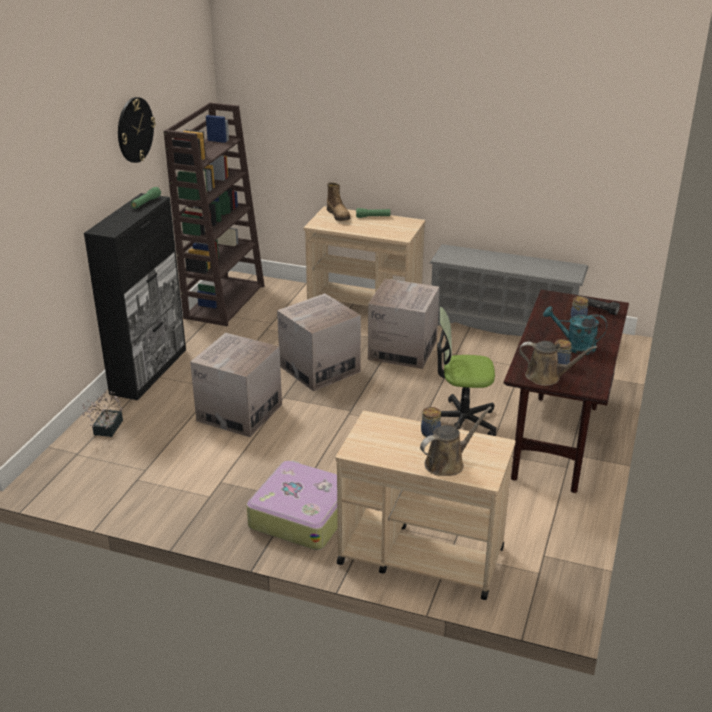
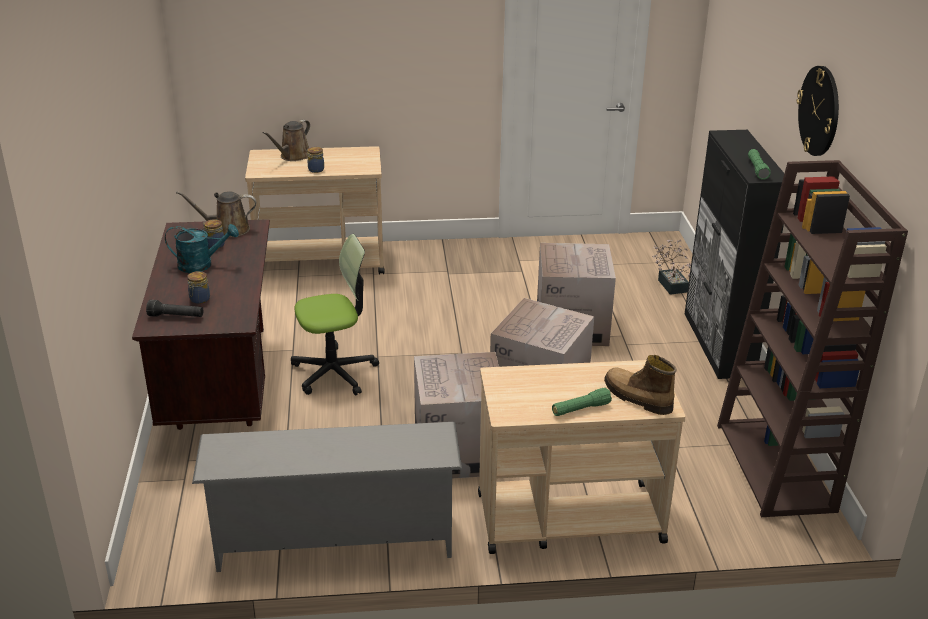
camera: 155 degrees right, 0 degrees up
suitcase [247,460,338,550] -> none

